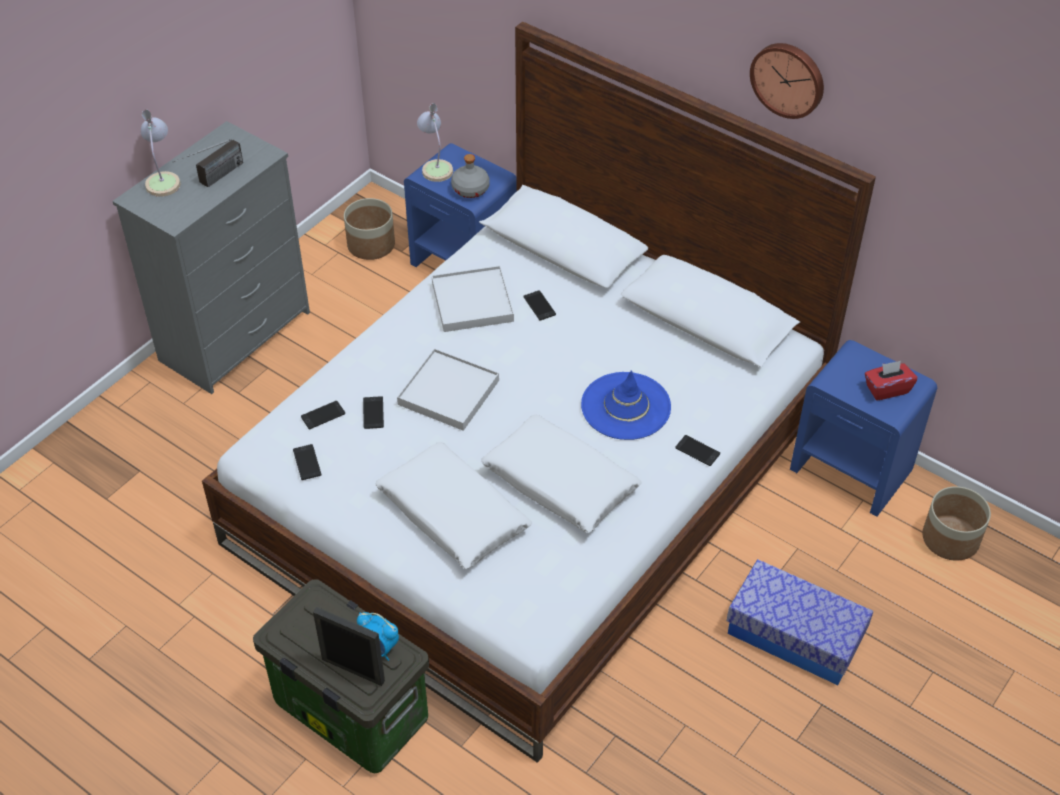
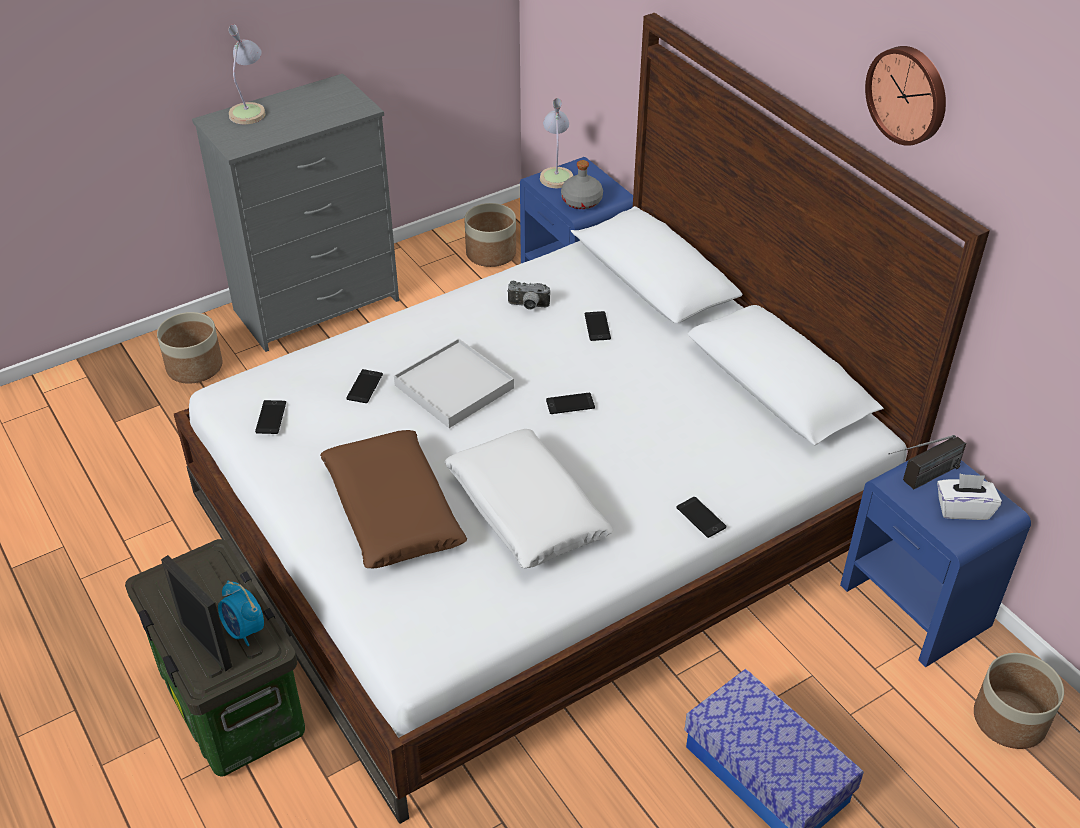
camera: 20 degrees right, 5 degrees down
radio [172,139,243,187] -> radio moved to [888,435,966,489]
phone [301,401,345,429] -> phone moved to [546,393,595,414]
white pillow [375,442,532,569] -> brown pillow [320,430,467,568]
white tray [432,266,514,332] -> camera [507,281,550,310]
blue hat [581,370,671,440] -> none
red tissue box [865,361,918,400] -> white tissue box [937,474,1002,520]
none -> planter [157,312,223,384]

